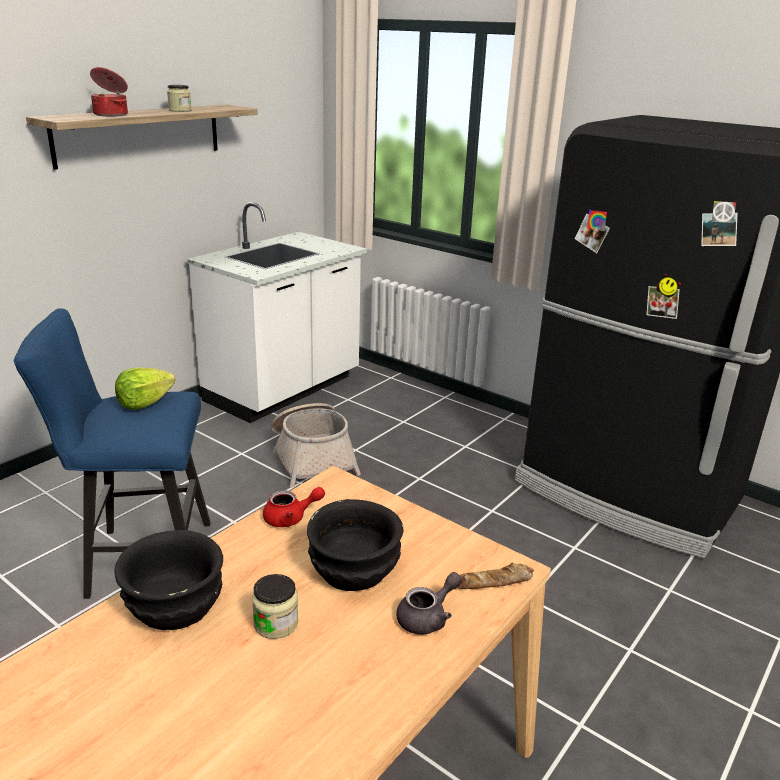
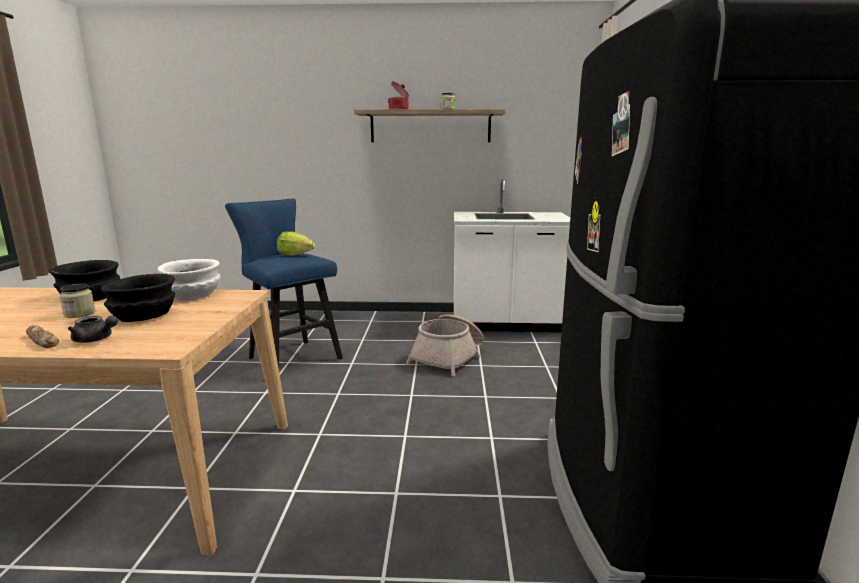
camera: 55 degrees right, 10 degrees down
red teapot [263,487,325,527] -> white bowl [158,259,221,301]
bread [457,562,534,589] -> bread moved to [26,325,59,348]

